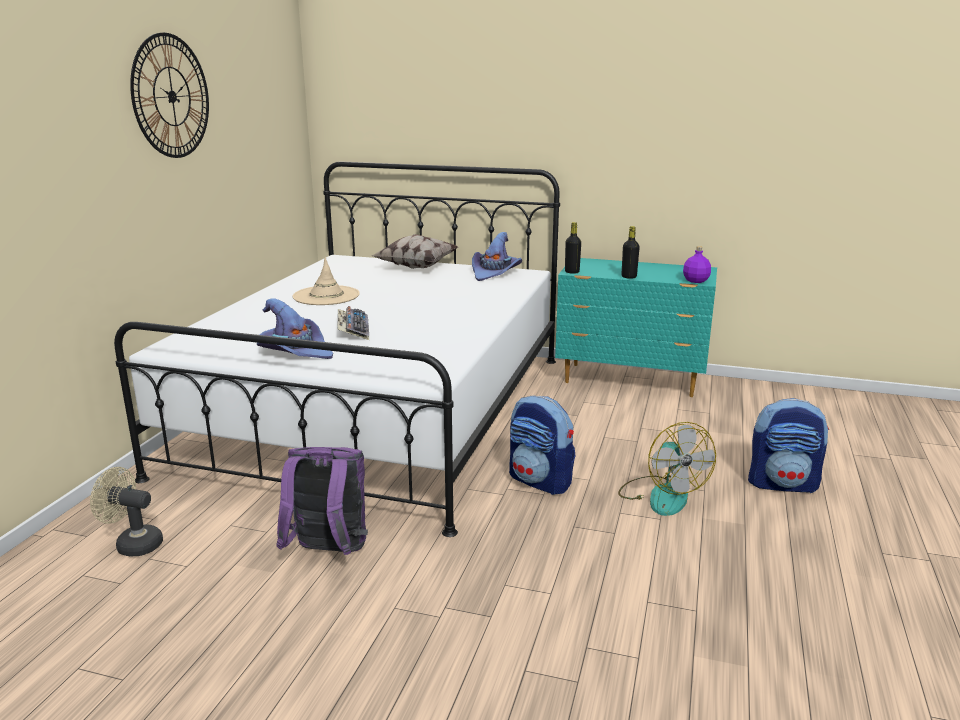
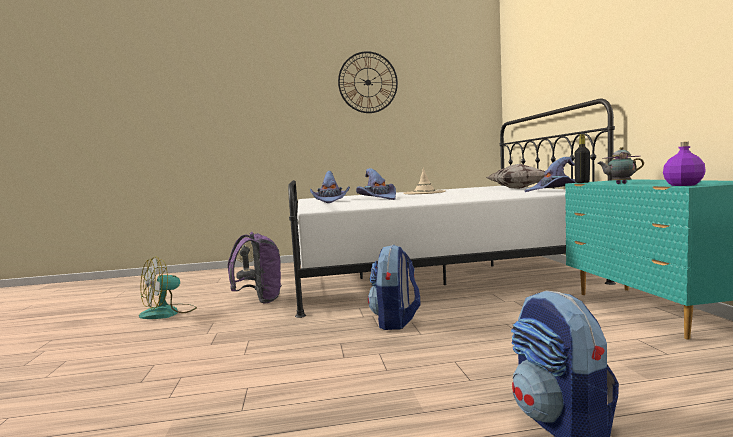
camera: 65 degrees right, 15 degrees down
keyboard [337,306,369,340] -> purple hat [356,168,396,200]
fan [618,422,716,516] -> fan moved to [139,256,197,319]
black bottle [622,226,640,279] -> teapot [597,147,644,184]

